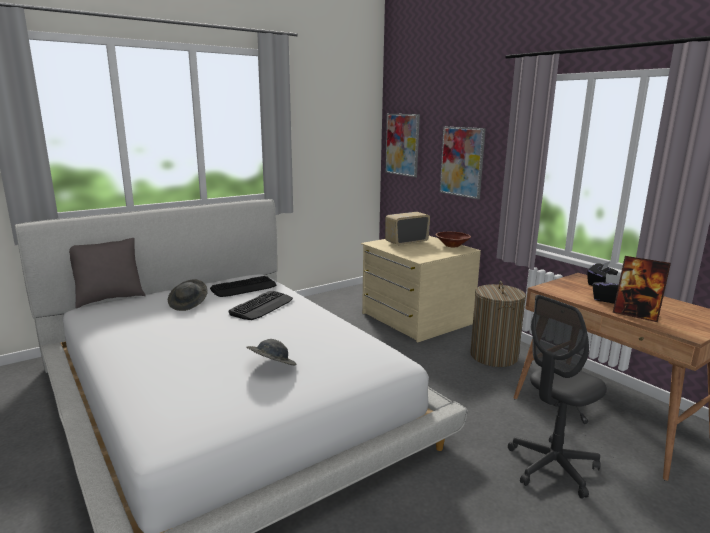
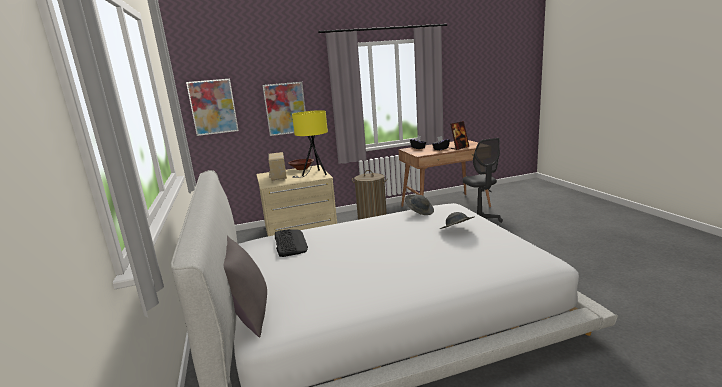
camera: 70 degrees left, 0 degrees up
grey hat [168,279,208,311] -> grey hat moved to [405,194,434,215]
keyboard [228,291,293,320] -> none
none -> yellow table lamp [292,110,328,178]

